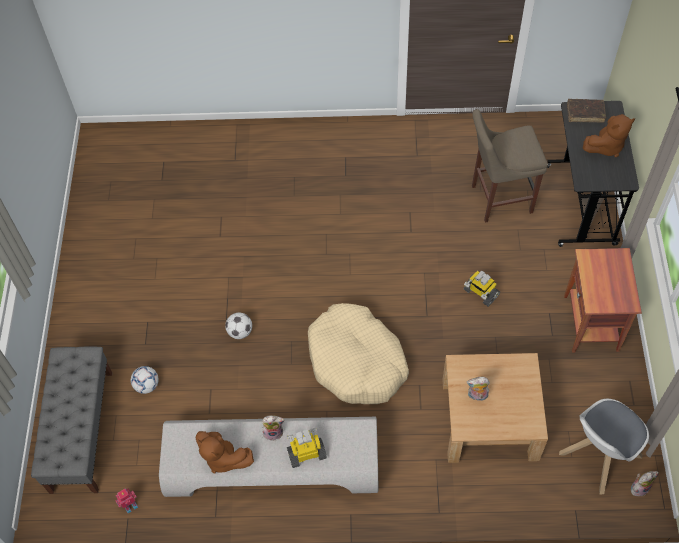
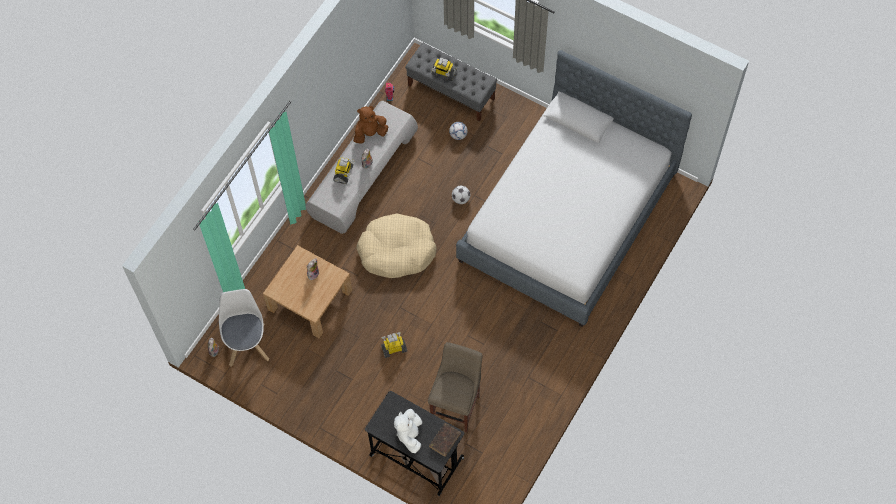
camera: 120 degrees right, 5 degrees up
nightstand [564,248,642,353] -> none
brown plush toy [583,114,635,157] -> white plush toy [394,409,422,453]
none -> toy robot [431,58,457,81]
none -> bed [456,50,692,327]

